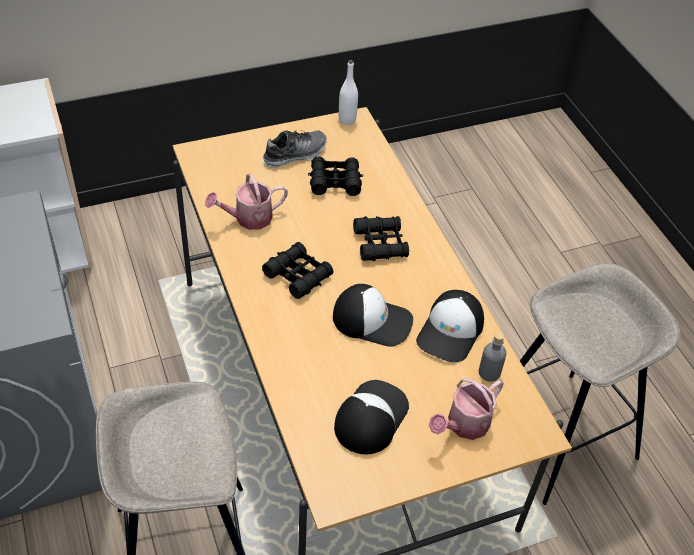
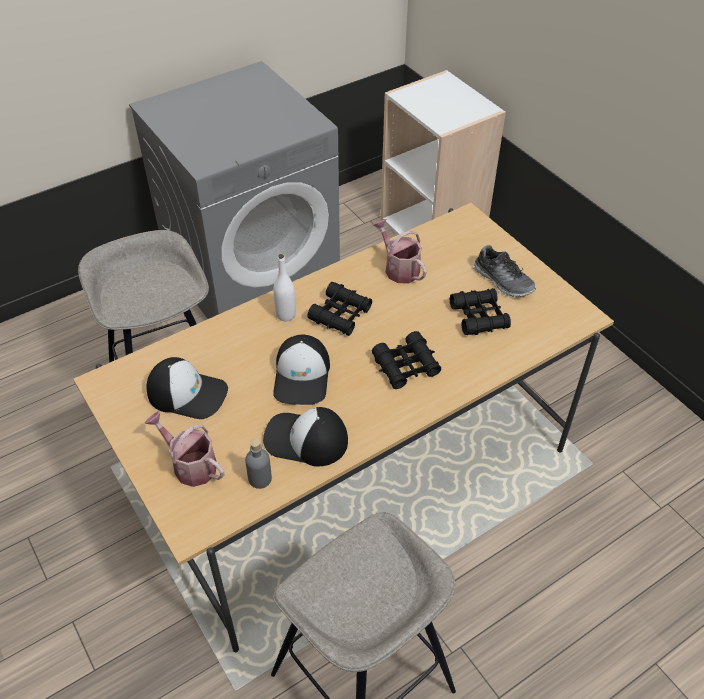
camera: 80 degrees right, 0 degrees up
white bottle [339,60,358,125] -> white bottle moved to [273,254,296,322]

